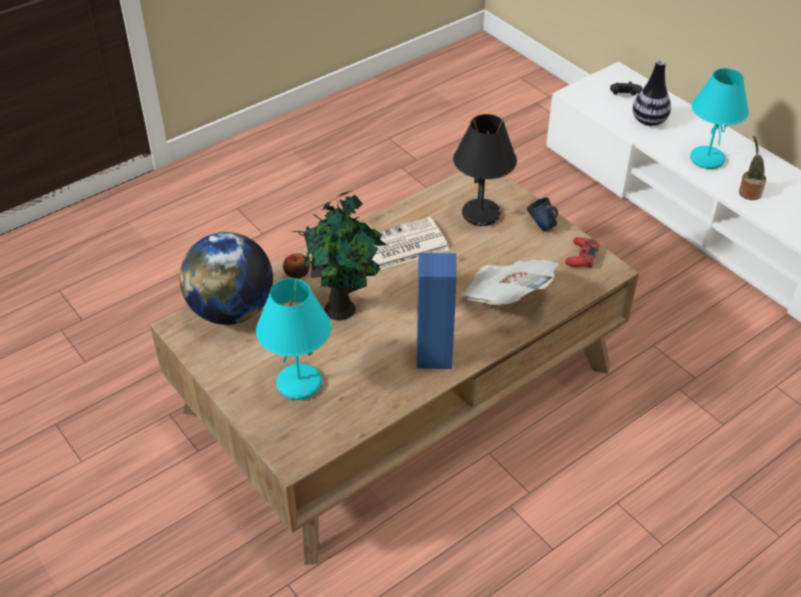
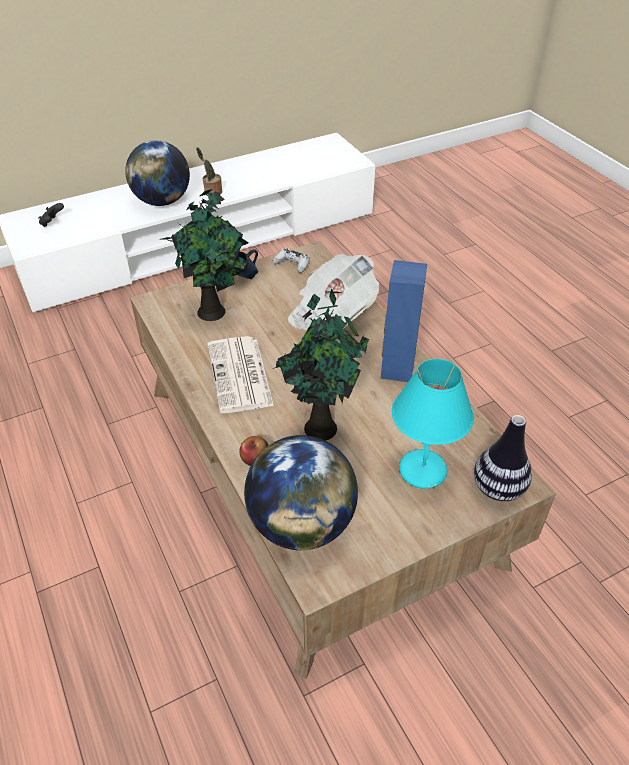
camera: 80 degrees left, 0 degrees up
black table lamp [453,114,517,226] -> potted plant [160,189,248,321]
red game controller [565,237,599,268] -> white game controller [272,248,310,273]
vase [633,60,671,126] -> vase moved to [474,415,532,501]
turquoise table lamp [690,68,749,169] -> globe [125,140,190,206]

